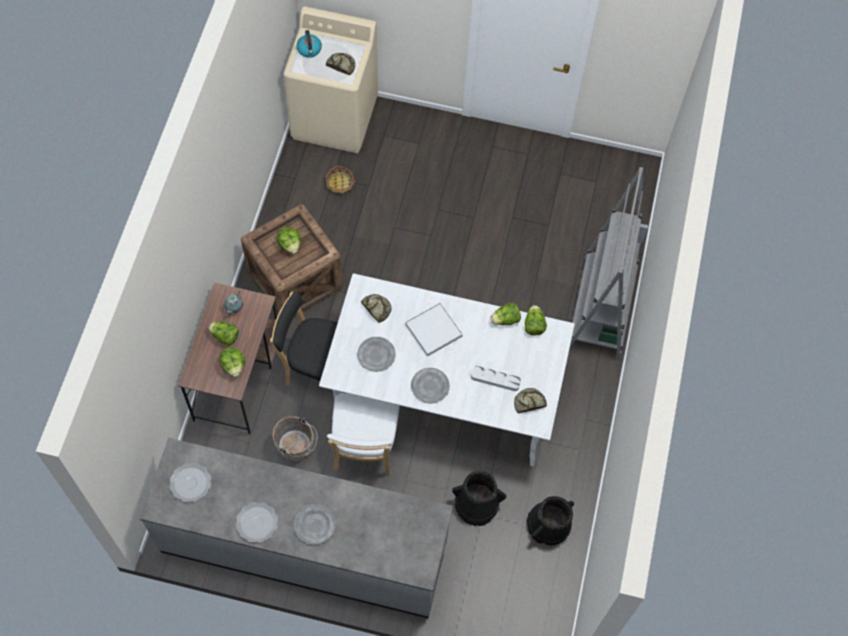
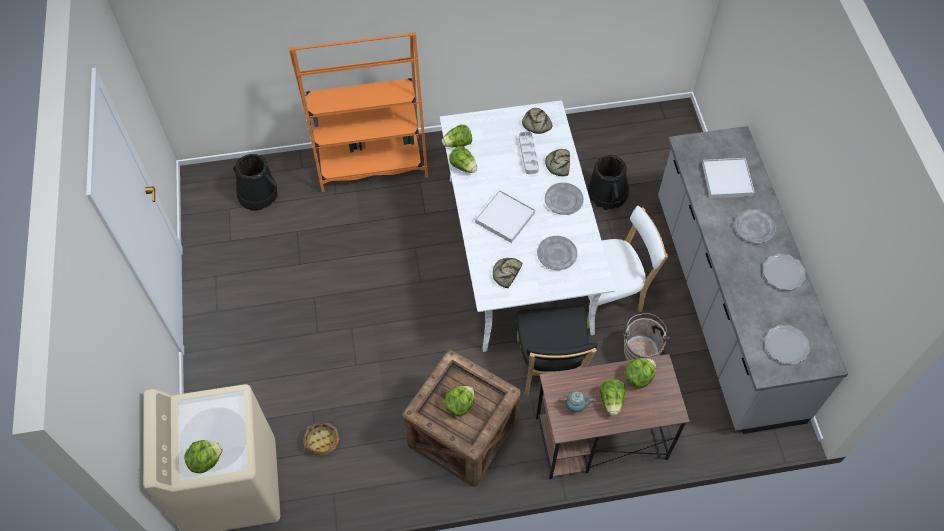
camera: 110 degrees left, 5 degrees down
kettle [297,30,322,58] -> lettuce [184,440,223,473]
bread [326,53,355,75] -> bread moved to [545,149,570,176]
black bucket [527,496,574,546] -> black bucket moved to [233,154,278,211]
grey bookcase [569,167,648,361] -> orange bookcase [289,32,428,192]
none -> white tray [702,158,754,199]

